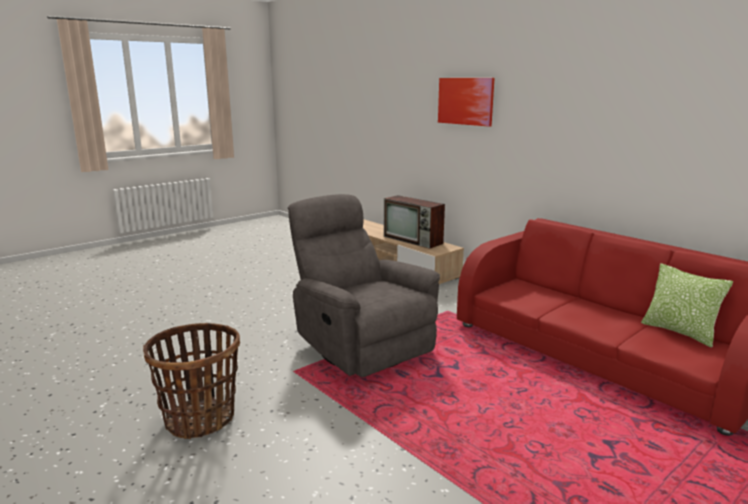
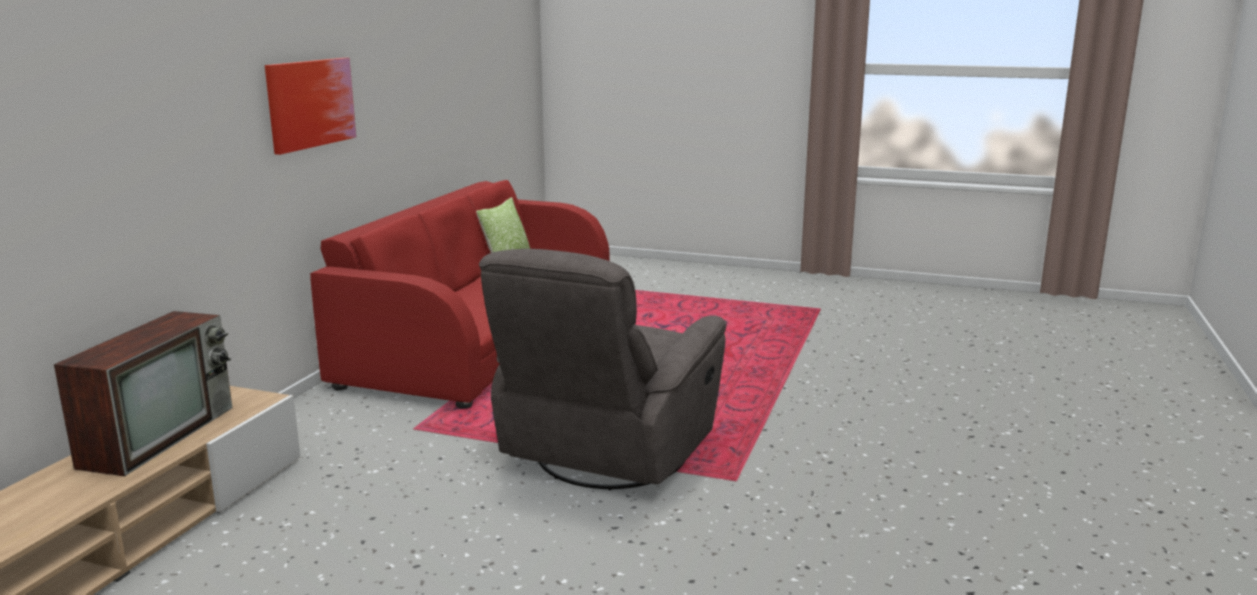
camera: 120 degrees left, 0 degrees up
basket [143,323,240,439] -> none
picture [438,78,495,127] -> picture moved to [265,58,356,155]

